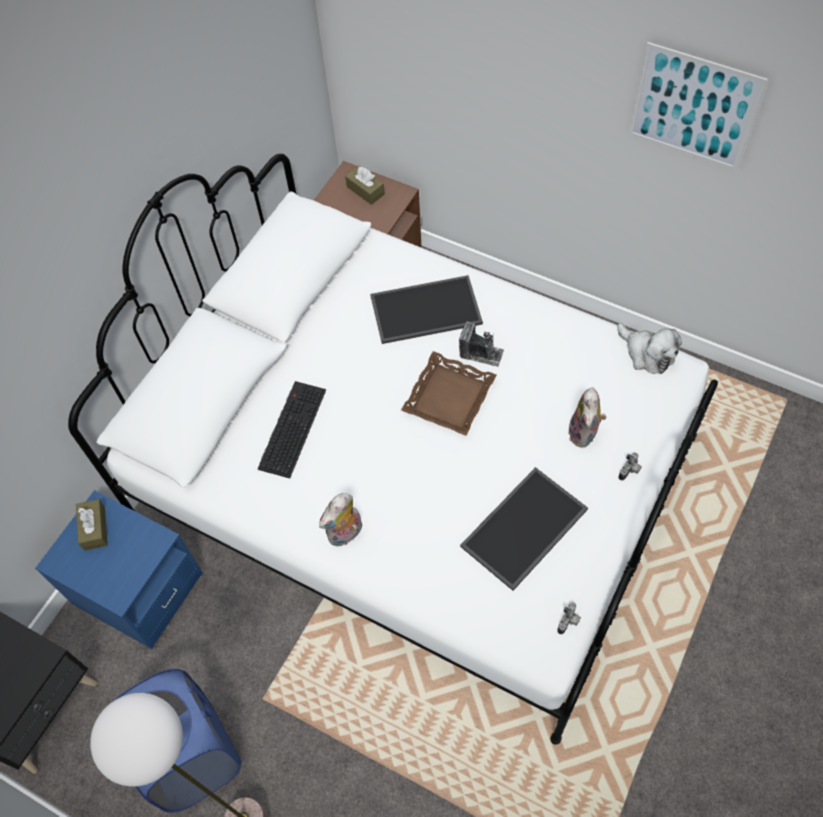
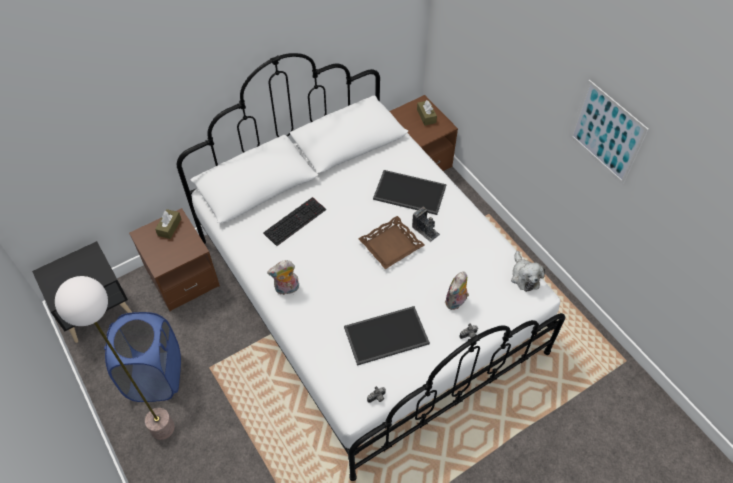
camera: 25 degrees right, 5 degrees down
blue nightstand [35,490,203,649] -> brown nightstand [129,208,220,311]

